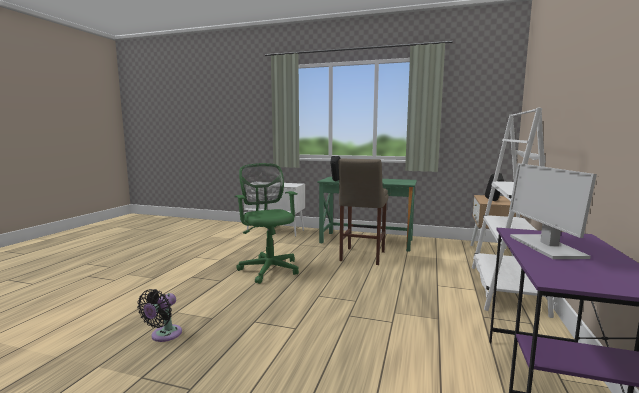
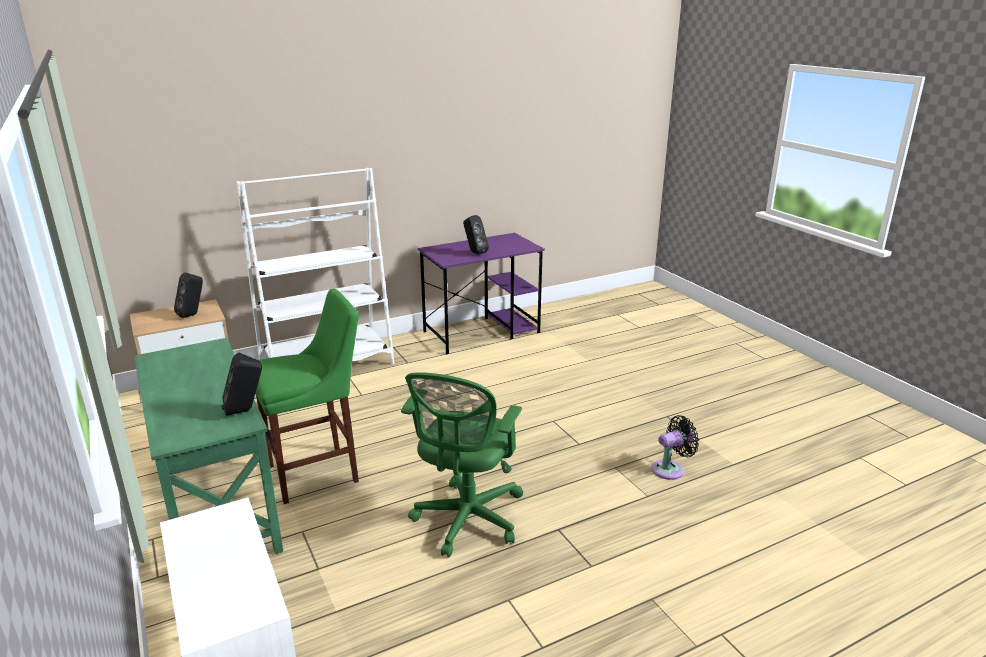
camera: 135 degrees left, 15 degrees up
beige stool [339,158,388,265] -> green stool [256,289,359,504]
monitor [509,163,597,259] -> black speaker [463,215,489,255]

